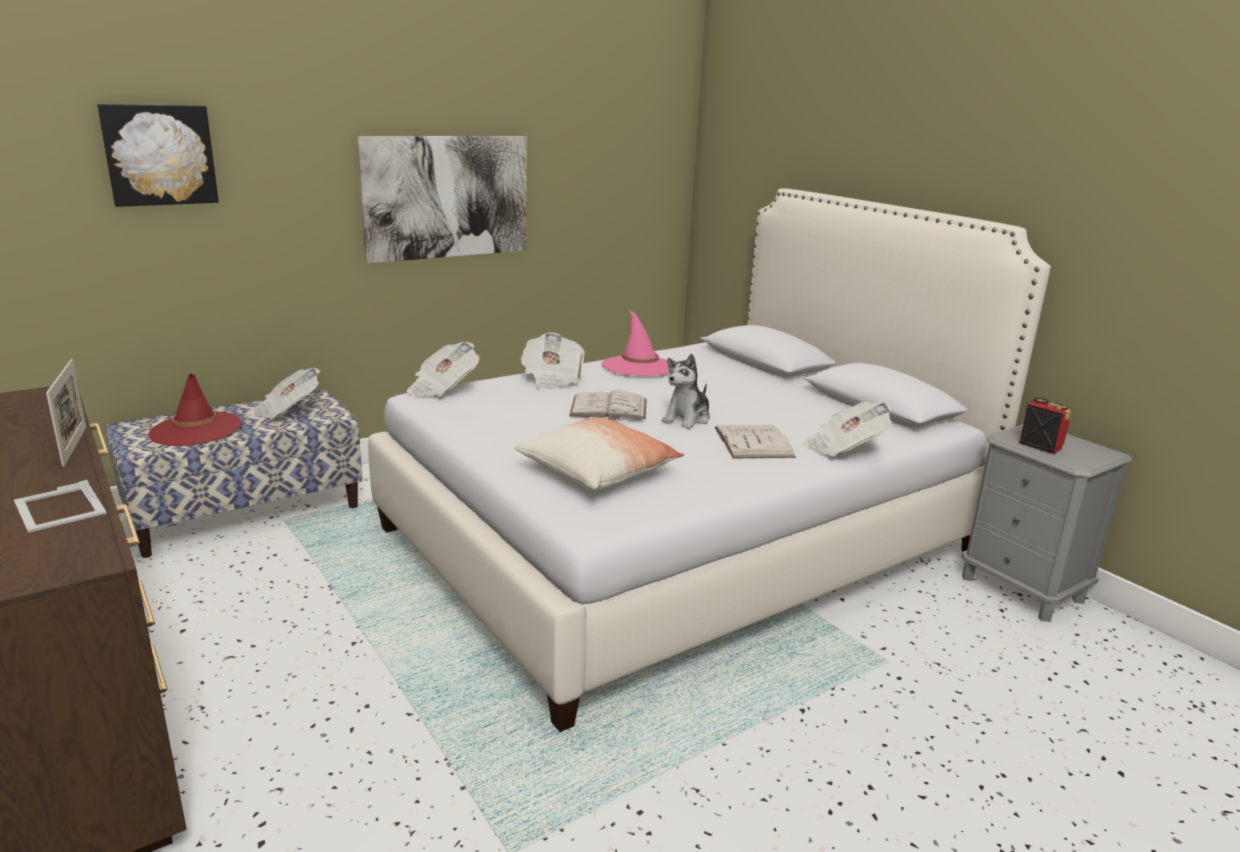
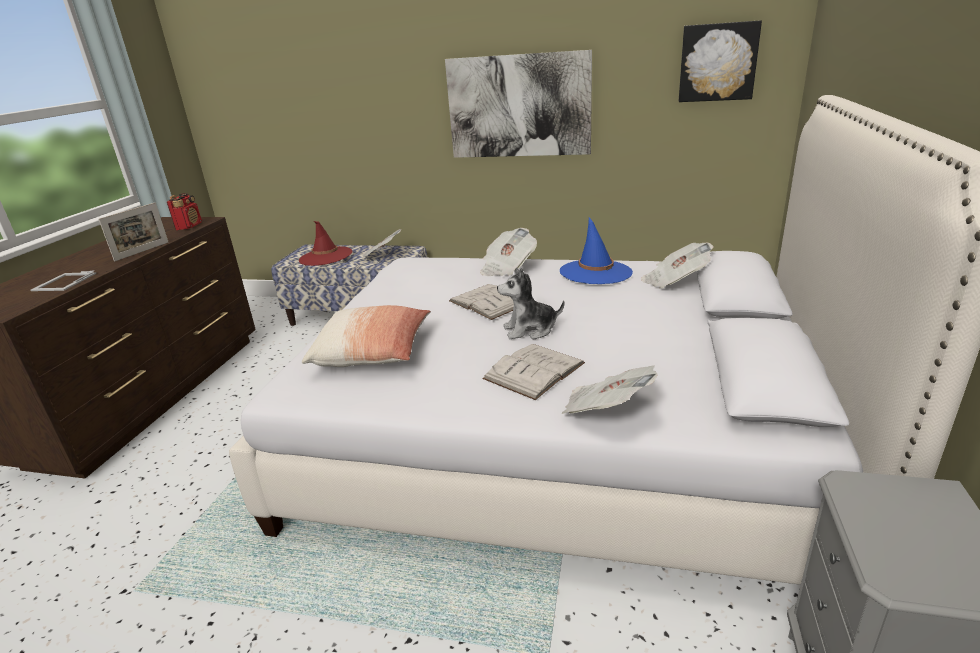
camera: 50 degrees right, 5 degrees up
picture [97,104,219,207] -> picture moved to [679,20,762,102]
newspaper [407,342,479,396] -> newspaper moved to [641,243,714,289]
pink hat [601,310,669,376] -> blue hat [560,217,633,284]
radio [1019,398,1071,454] -> radio moved to [167,193,202,230]

